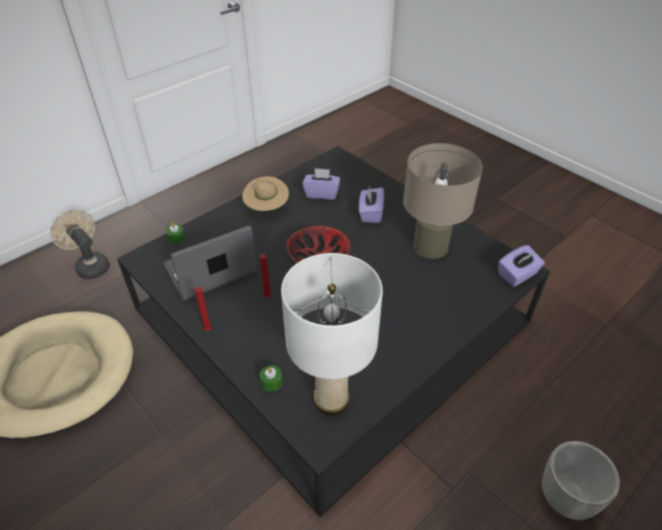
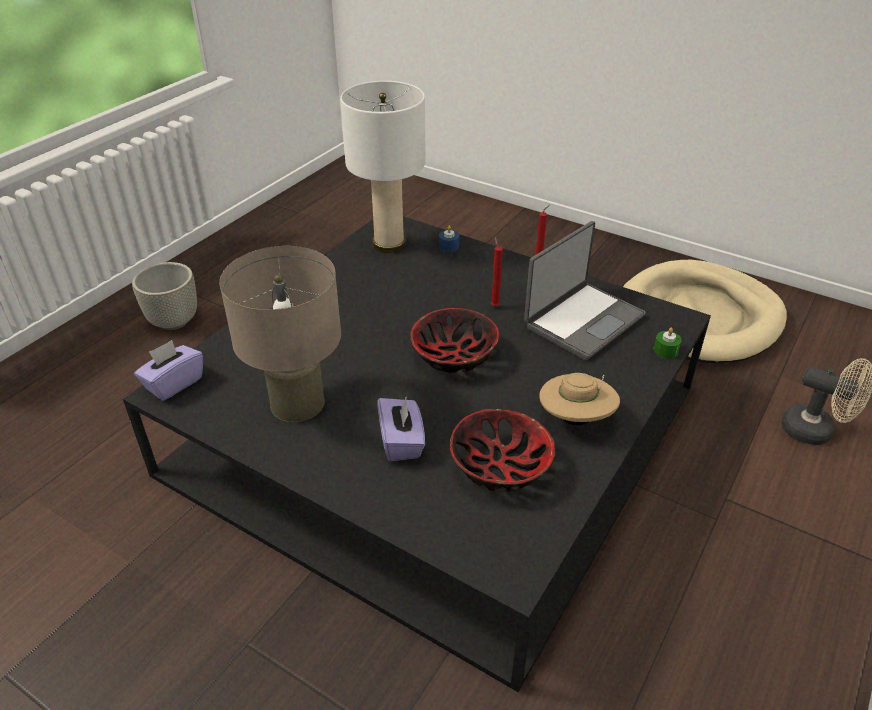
camera: 165 degrees right, 5 degrees down
green candle [260,365,282,391] -> blue candle [439,226,459,252]
purple tissue box [302,168,340,200] -> bowl [450,409,556,492]

